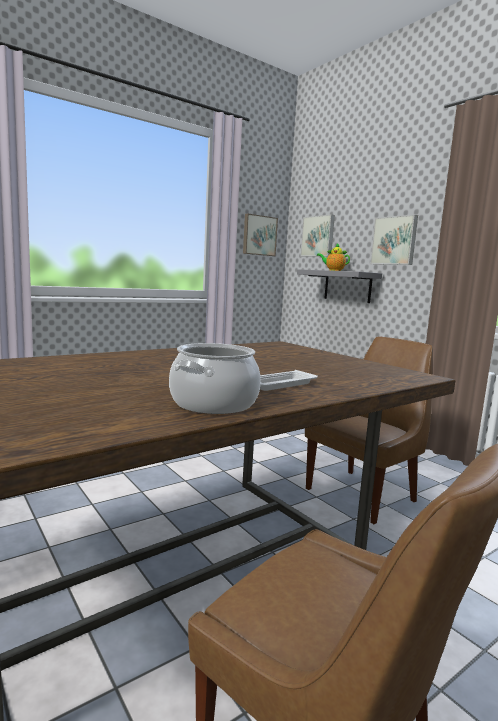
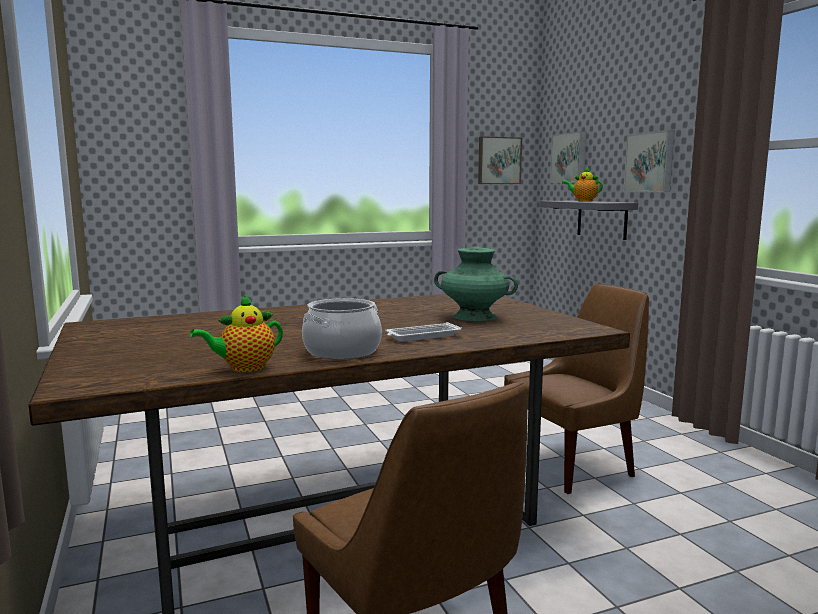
camera: 15 degrees right, 0 degrees up
none -> teapot [190,294,283,372]
none -> green vase [434,246,518,321]

